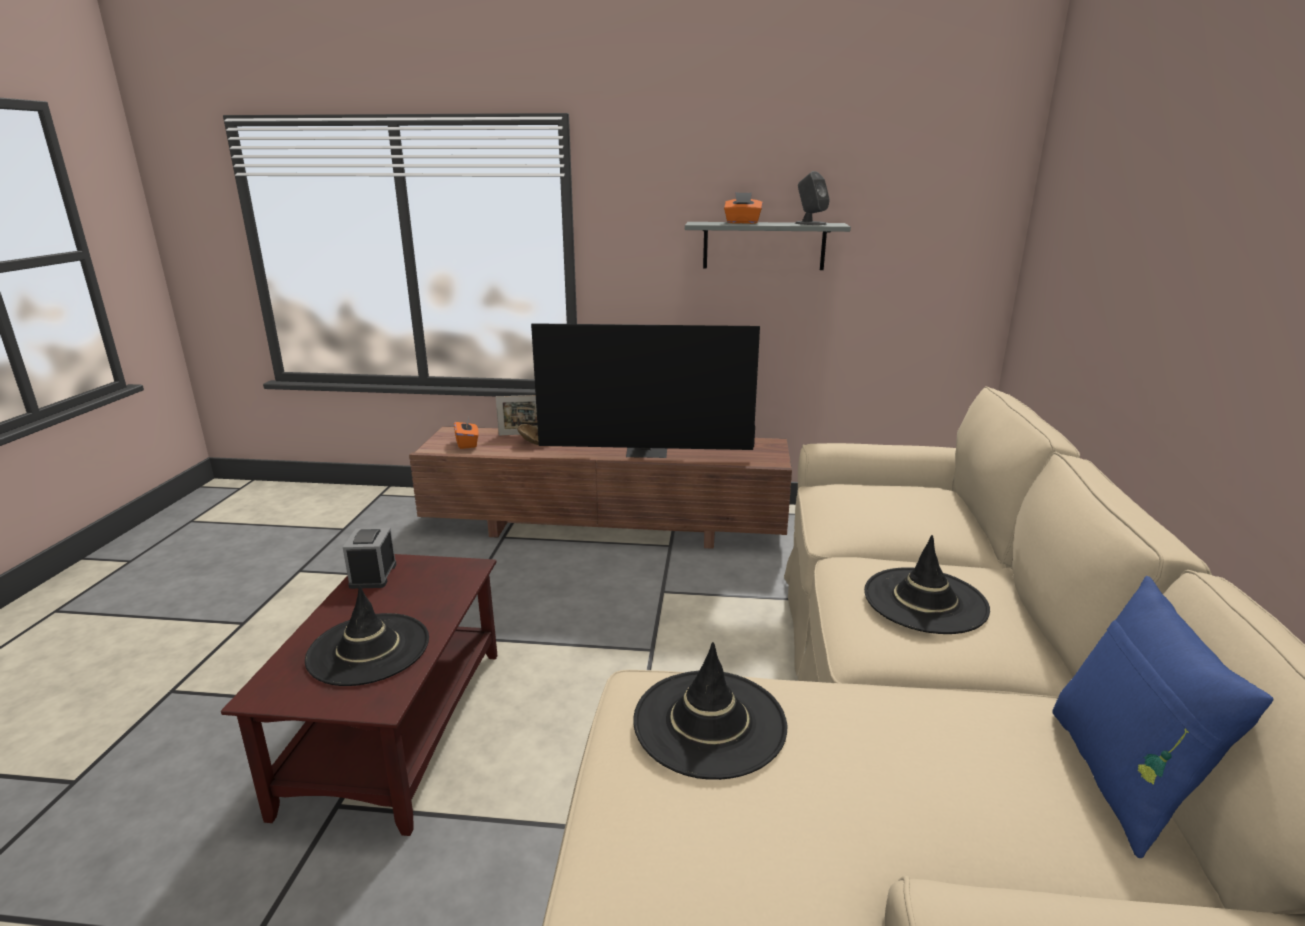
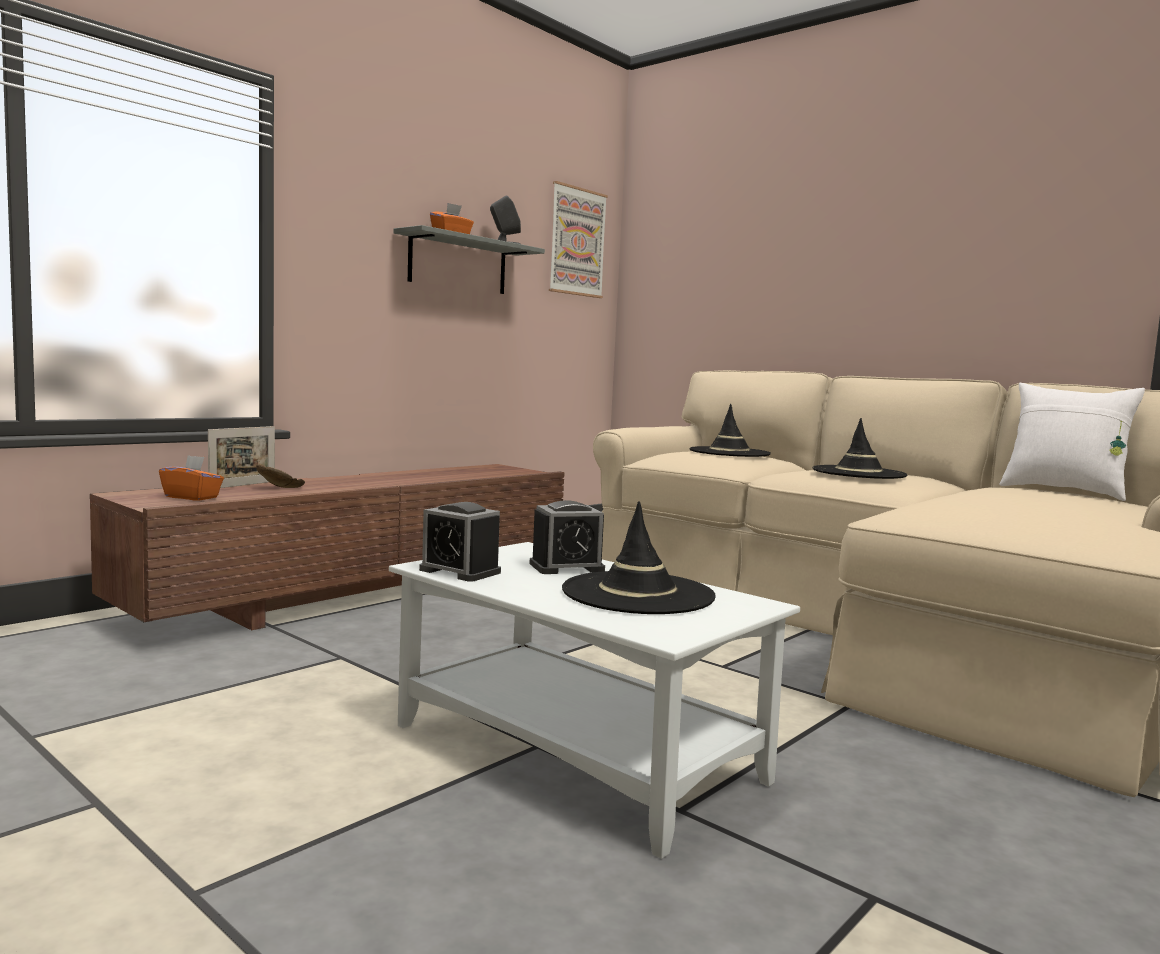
camera: 55 degrees left, 15 degrees down
brown coffee table [221,554,497,836] -> white coffee table [389,542,800,859]
television [531,323,760,458] -> none
black hat [633,642,787,780] -> black hat moved to [690,404,771,457]
blue pillow [1052,576,1273,858] -> white pillow [999,383,1145,501]
none -> alarm clock [530,500,605,574]
none -> picture [549,181,608,298]

